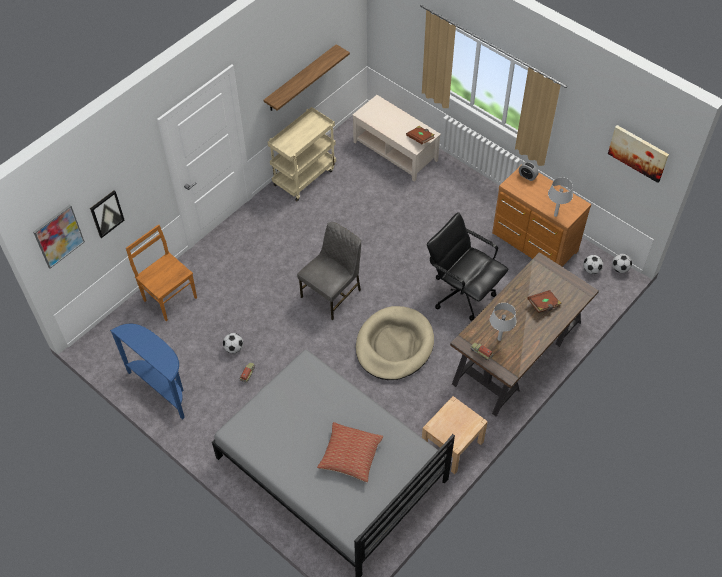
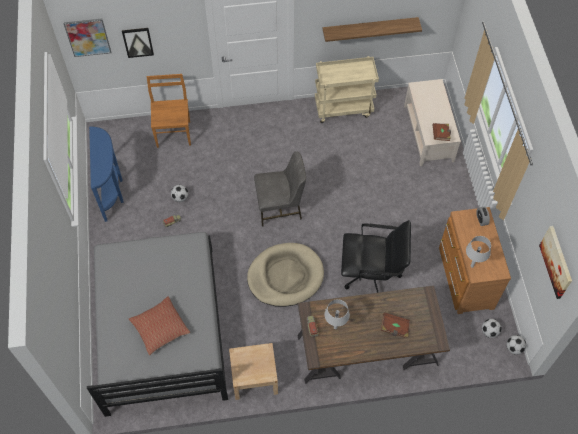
camera: 40 degrees right, 5 degrees up
black office chair [427,212,509,321] -> black office chair turned 105 degrees clockwise [341,220,411,293]

